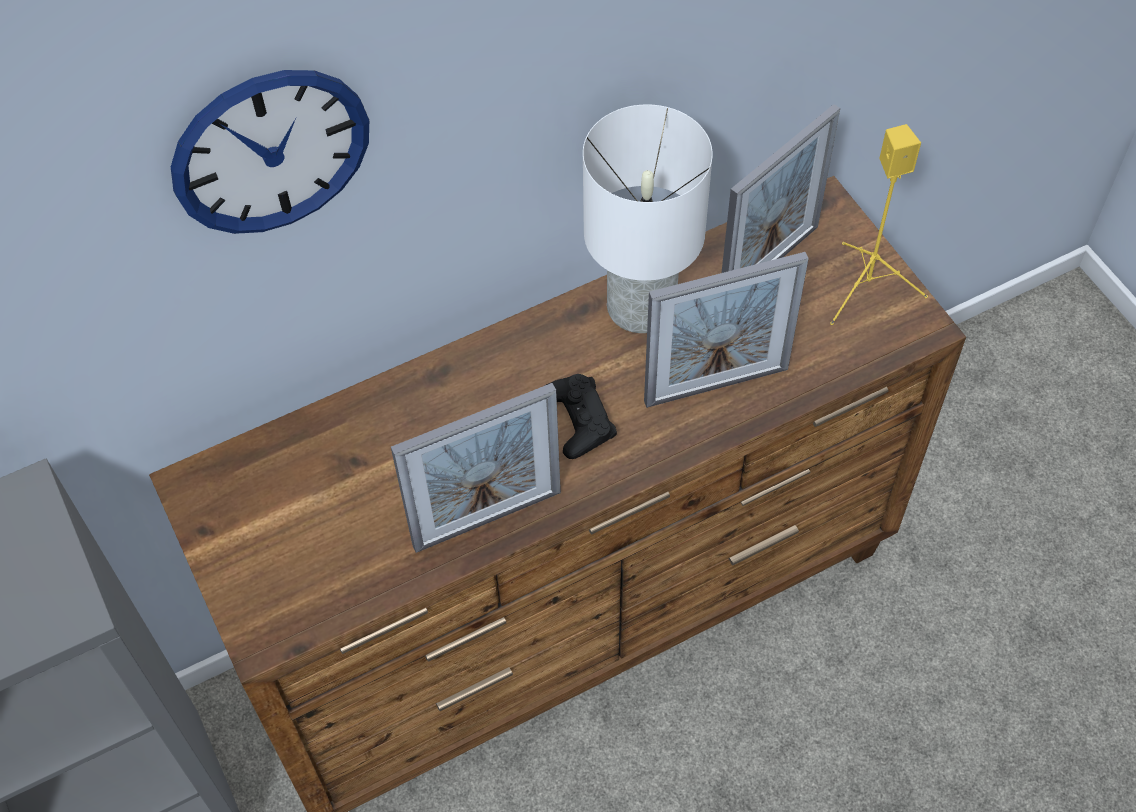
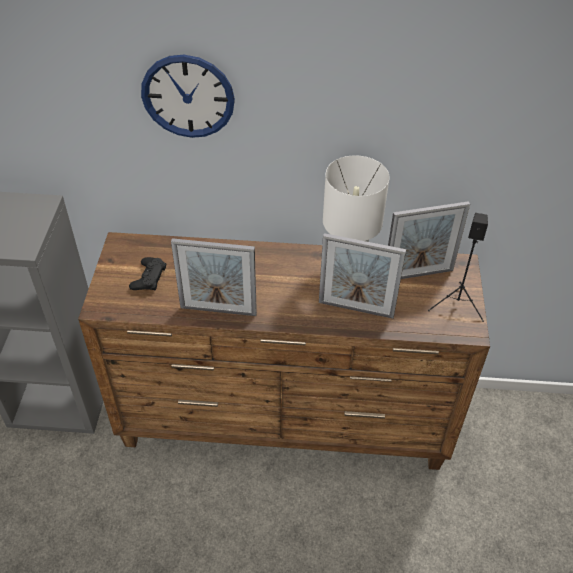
camera: 30 degrees right, 10 degrees down
black game controller [546,374,617,459] -> black game controller moved to [129,257,166,290]
yellow speaker [830,124,928,325] -> black speaker [428,213,488,322]

